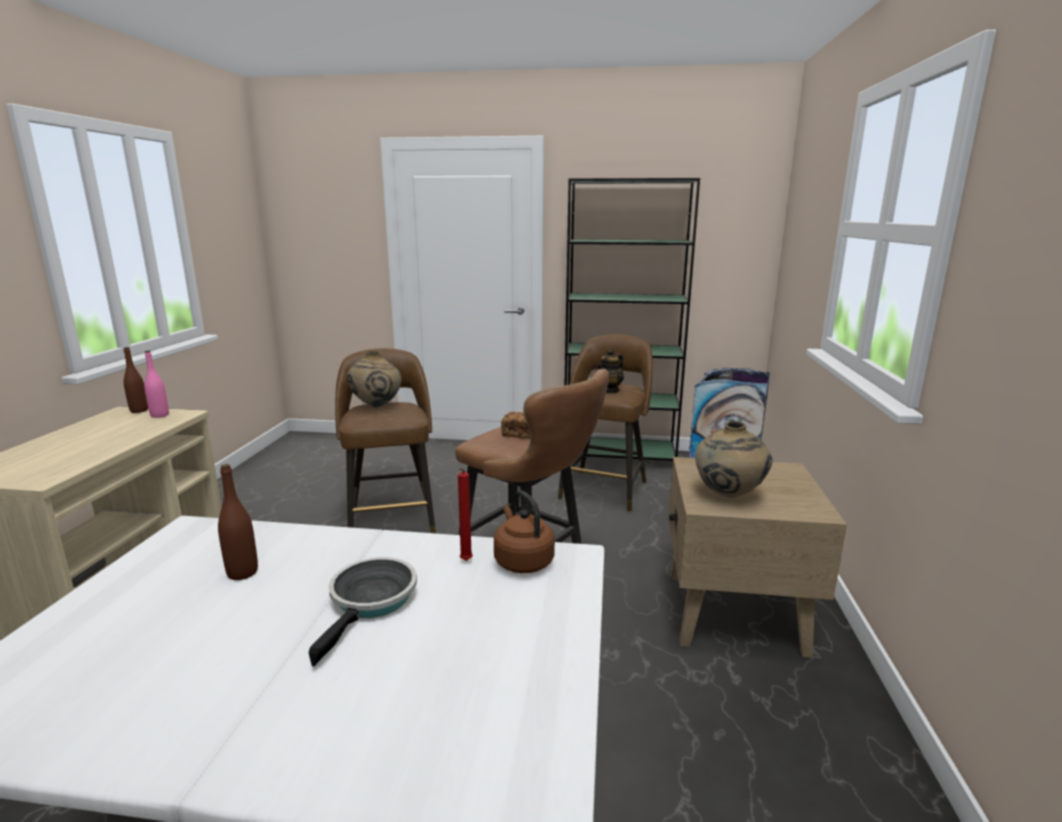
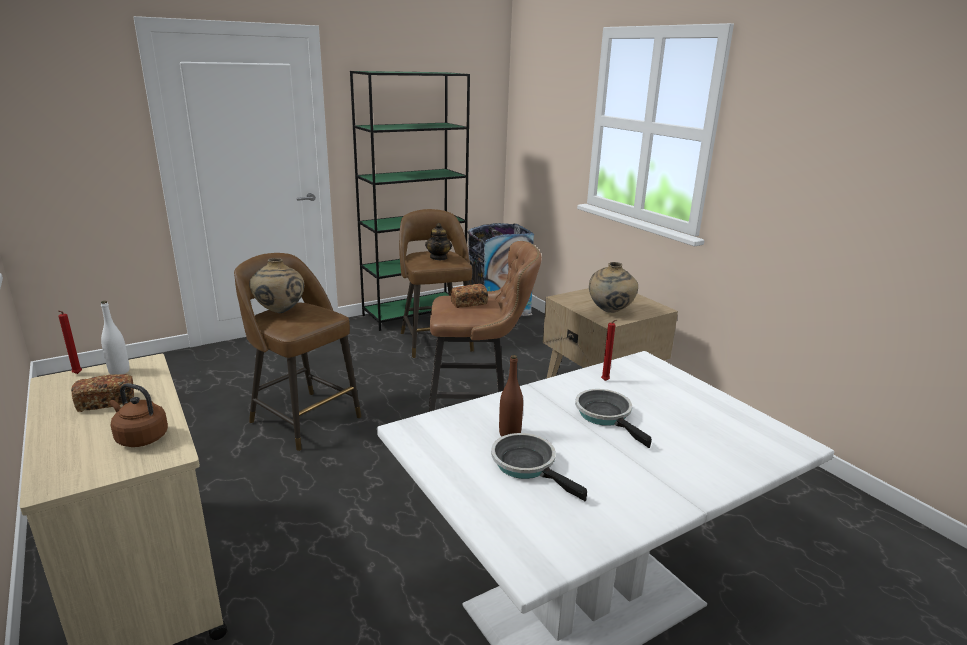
camera: 40 degrees left, 5 degrees up
brown bottle [124,347,148,413] -> red candle [58,311,82,374]
pink bottle [144,351,169,418] -> white bottle [101,301,130,375]
brown kettle [494,491,555,573] -> brown kettle moved to [110,383,168,447]
none -> bread [71,374,134,412]
none -> frying pan [491,433,587,501]

